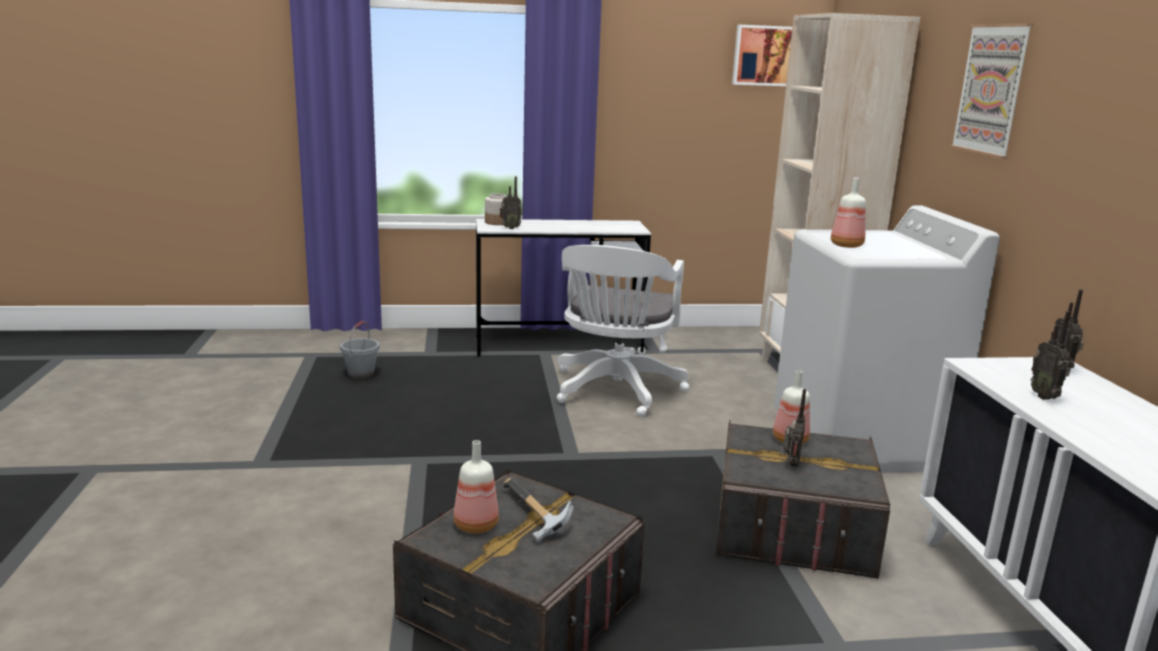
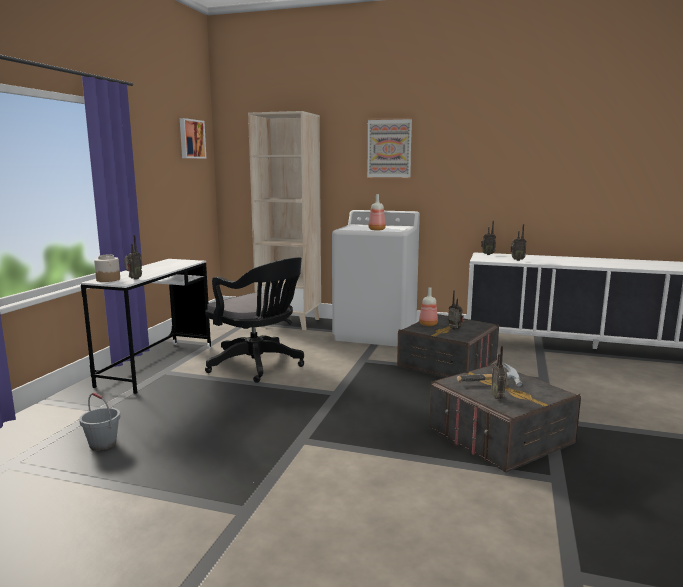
camera: 65 degrees left, 5 degrees down
bottle [453,440,499,533] -> radio [491,346,509,399]
white office chair [557,245,689,417] -> black office chair [205,257,304,383]

